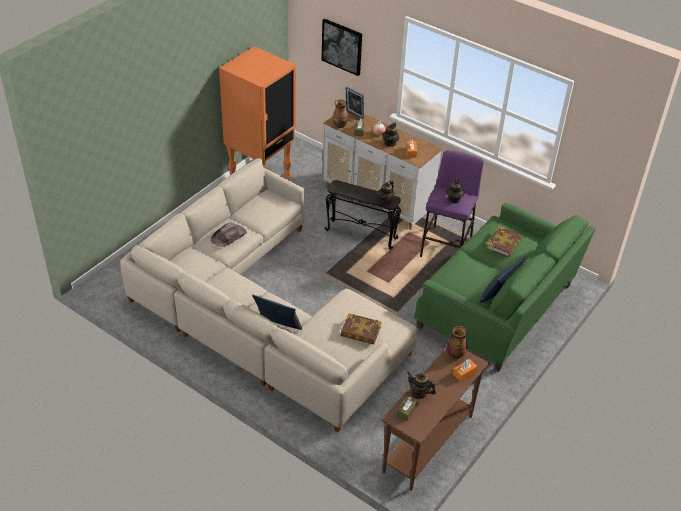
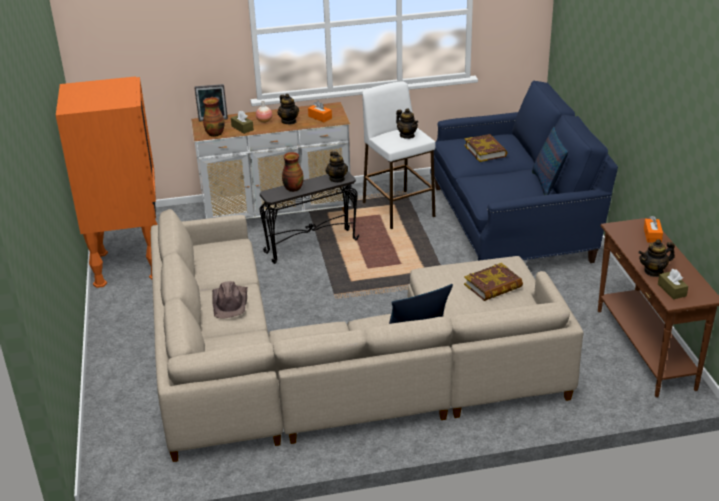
camera: 45 degrees left, 10 degrees down
picture [322,18,362,76] -> none
green sofa [414,203,595,372] -> blue sofa [430,80,618,263]
purple stool [420,150,483,257] -> white stool [362,81,435,229]
vase [447,326,467,359] -> vase moved to [282,152,304,192]

